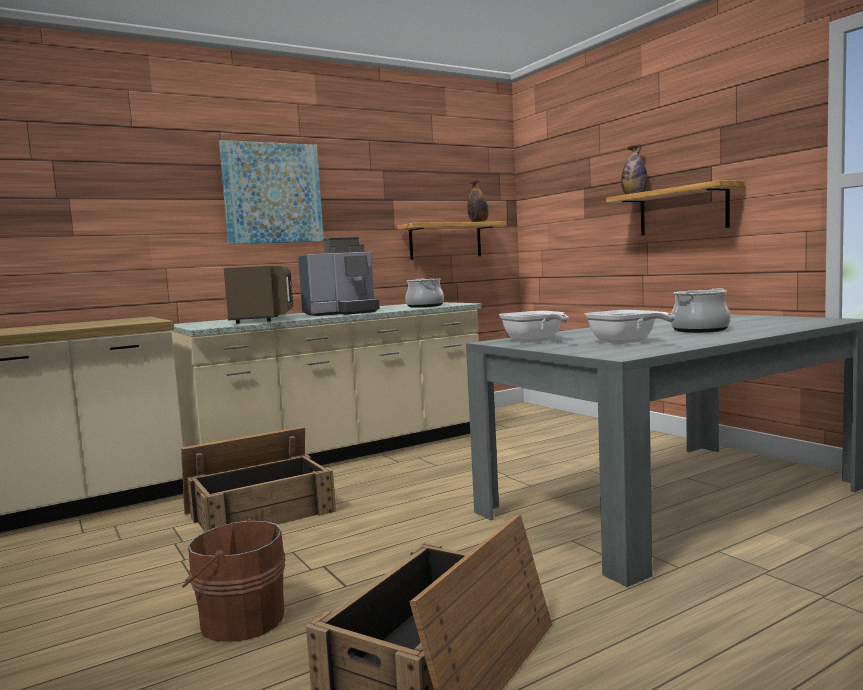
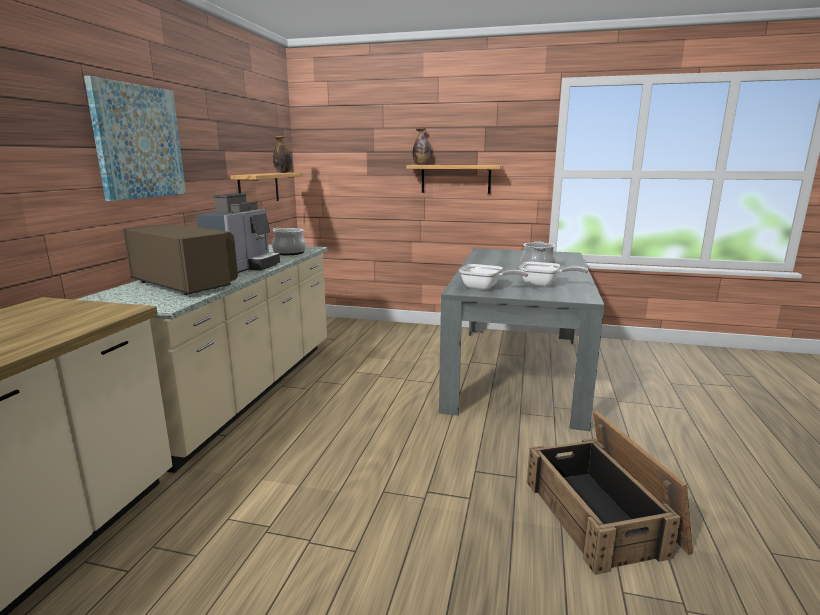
camera: 45 degrees left, 10 degrees up
crate [181,426,336,532] -> none
brown bucket [182,516,286,642] -> none

